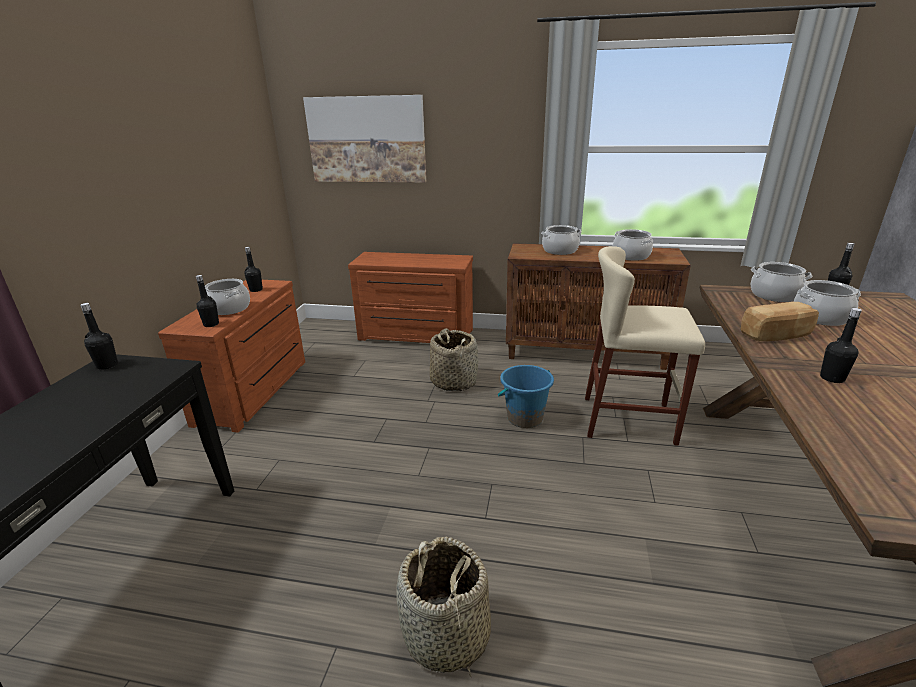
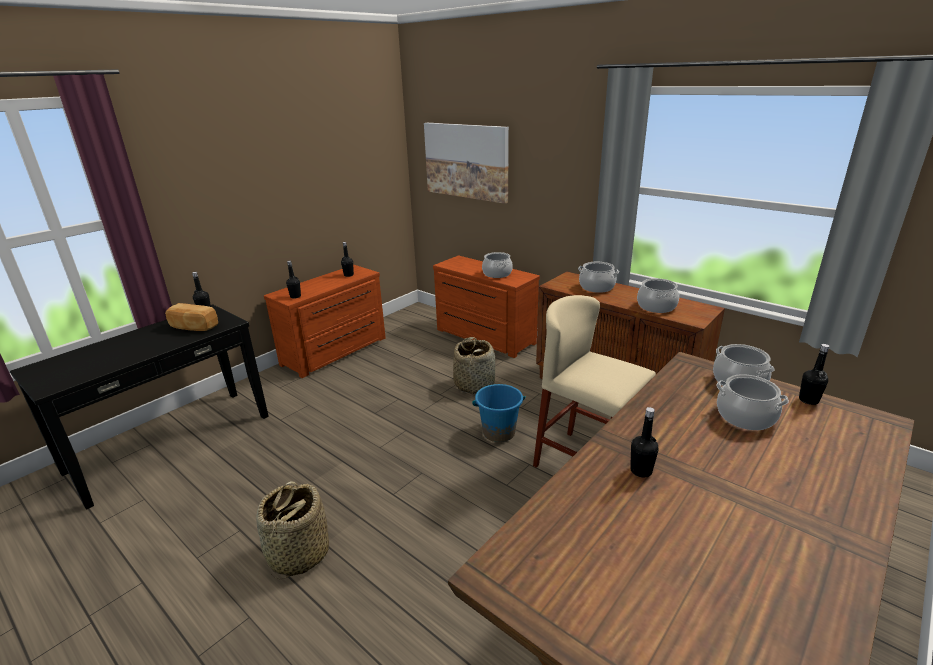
camera: 30 degrees right, 0 degrees up
cooking pot [205,279,250,315] -> cooking pot moved to [482,252,513,278]
bread [741,302,819,341] -> bread moved to [165,303,218,331]

